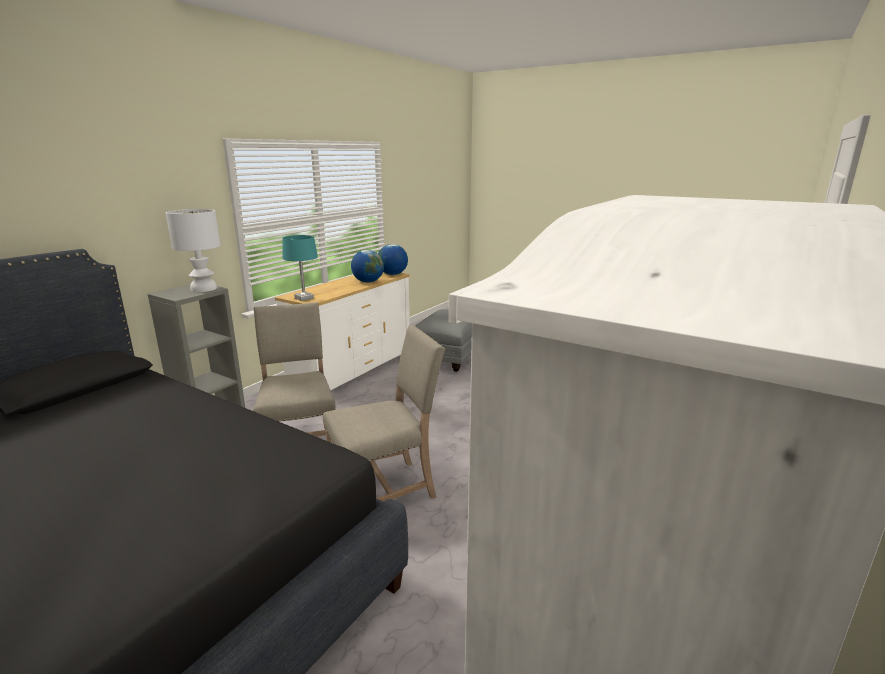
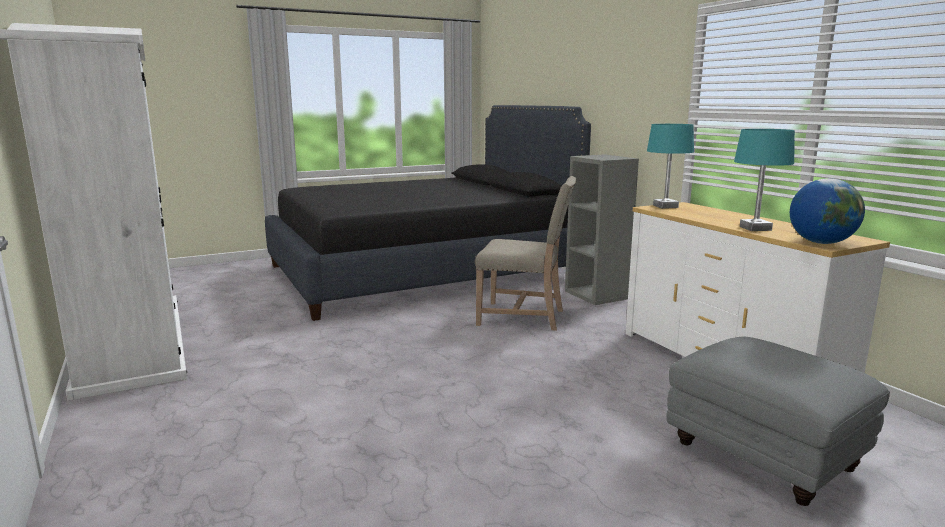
camera: 120 degrees right, 5 degrees down
white table lamp [166,209,220,292] -> none
beige chair [323,325,445,502] -> none
globe [351,250,384,283] -> turquoise table lamp [734,129,795,231]

